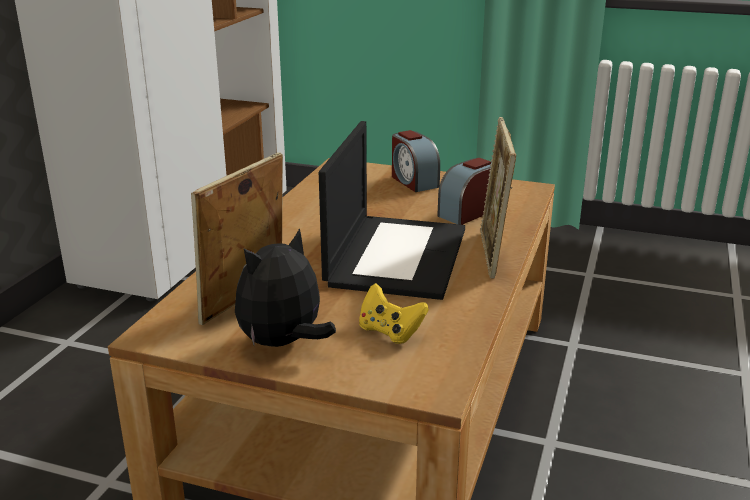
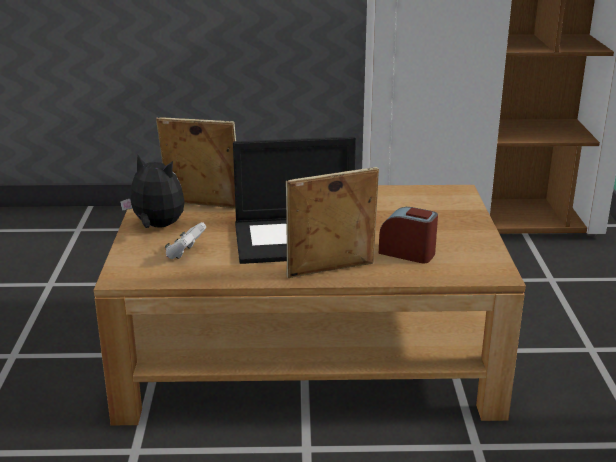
camera: 70 degrees right, 0 degrees up
yellow game controller [359,283,429,344] -> white game controller [165,222,206,259]
alarm clock [392,130,440,192] -> none

